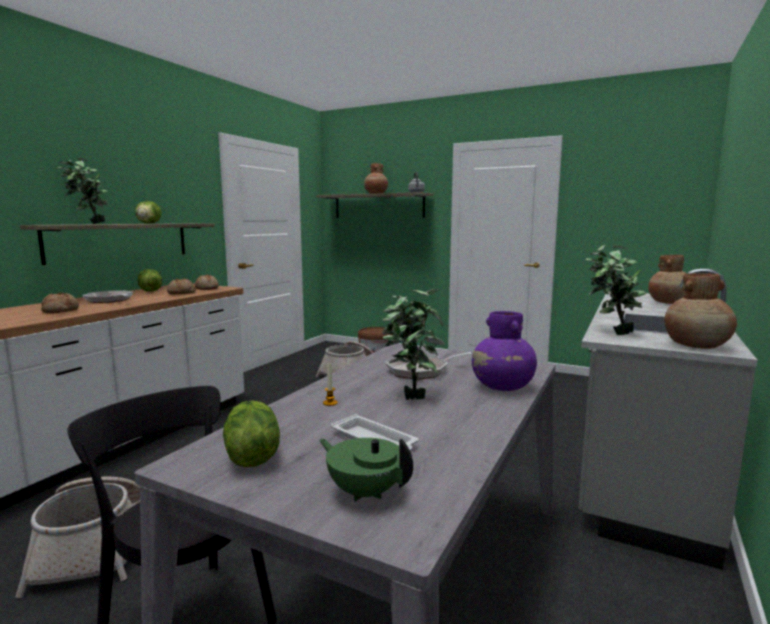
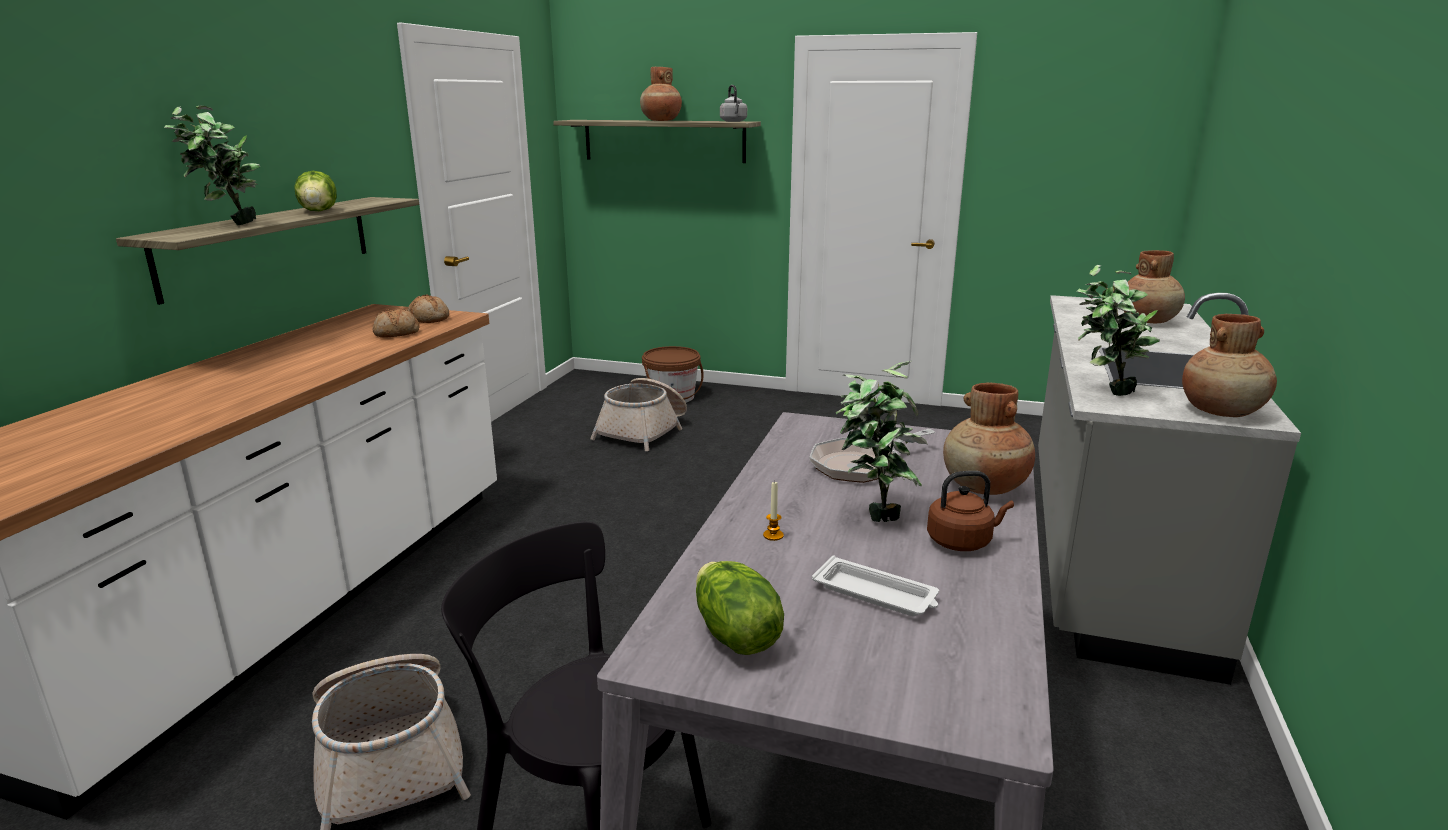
camera: 10 degrees left, 10 degrees up
bread [41,293,79,313] -> none
frying pan [83,290,133,303] -> none
lettuce [138,269,162,292] -> none
green teapot [319,438,413,502] -> none
purple vase [472,311,537,391] -> brown vase [943,383,1035,495]
none -> brown kettle [927,471,1014,551]

